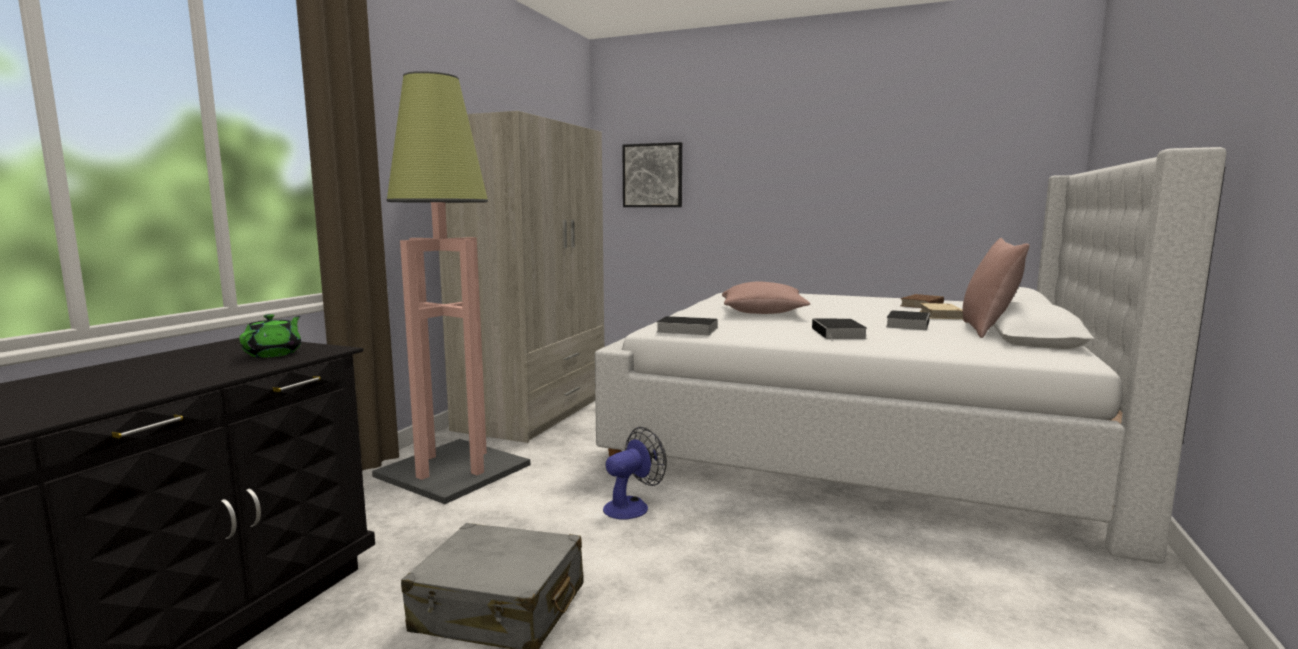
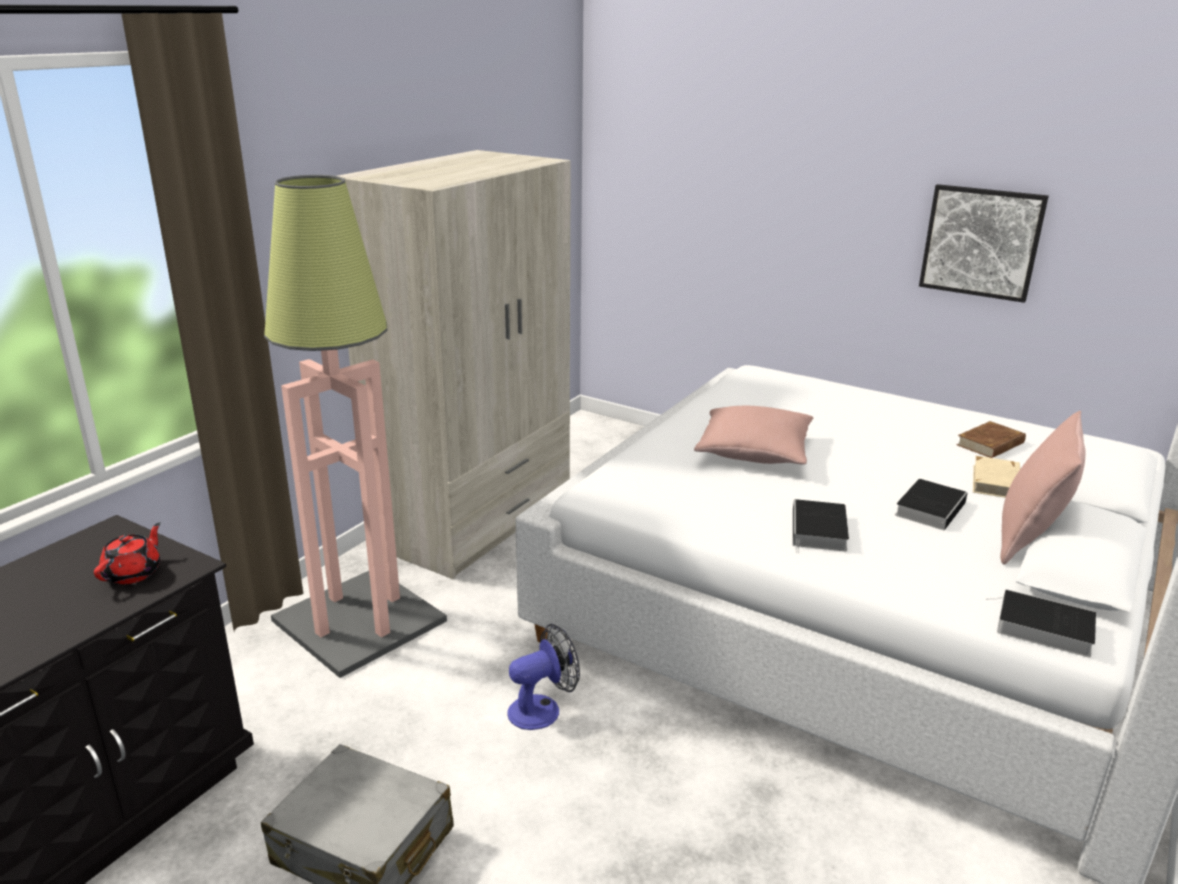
camera: 10 degrees right, 15 degrees up
green teapot [239,314,301,358] -> red teapot [94,522,161,584]
picture [622,142,682,207] -> picture moved to [919,184,1049,303]
book [657,316,718,335] -> book moved to [989,589,1096,658]

